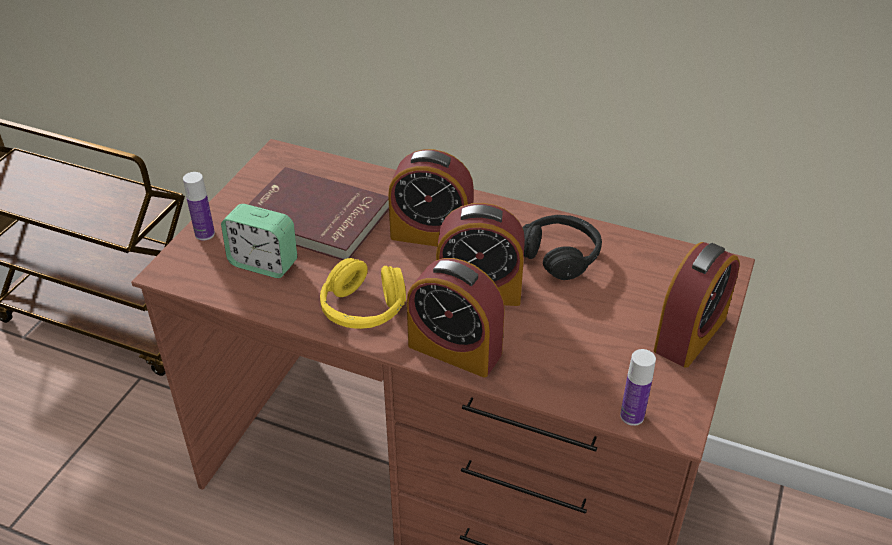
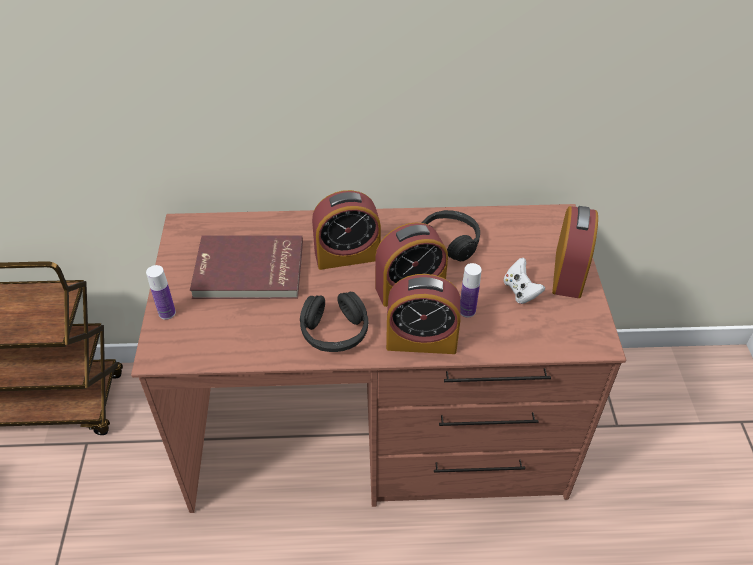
camera: 25 degrees left, 5 degrees up
alarm clock [221,204,297,278] -> none
yellow headphones [320,258,406,329] -> black headphones [300,292,368,352]
bottle [620,349,656,426] -> bottle moved to [460,263,482,317]
none -> white game controller [504,258,545,304]

